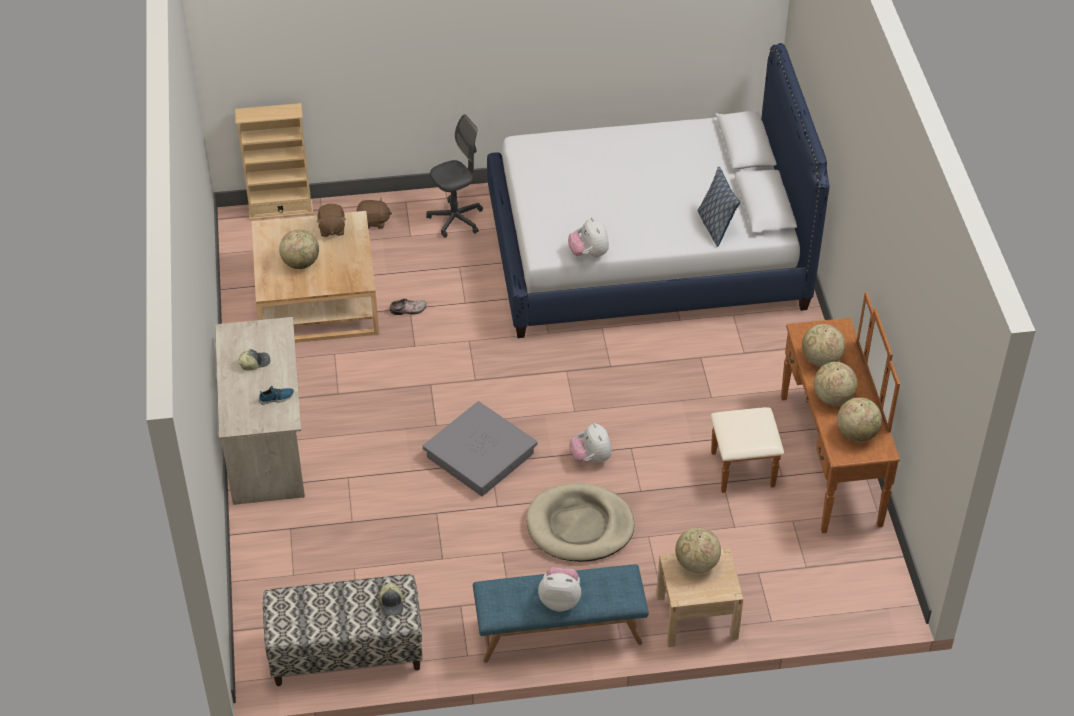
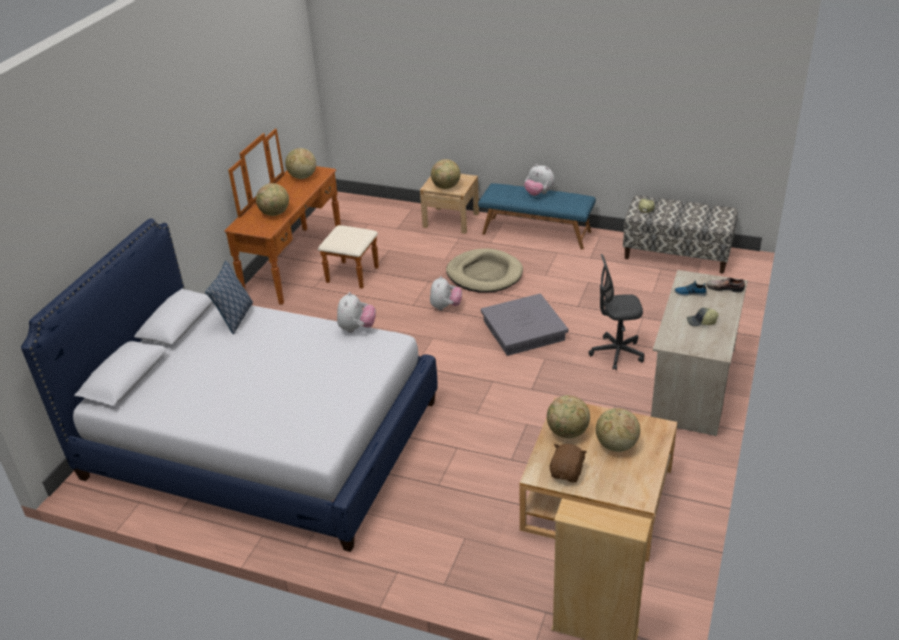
camera: 150 degrees left, 10 degrees down
brown plush toy [357,198,392,229] -> none
shoe [390,298,427,315] -> shoe moved to [707,278,745,292]
grey office chair [426,114,483,238] -> grey office chair moved to [589,254,644,370]
globe [814,362,858,405] -> globe moved to [547,395,590,438]

